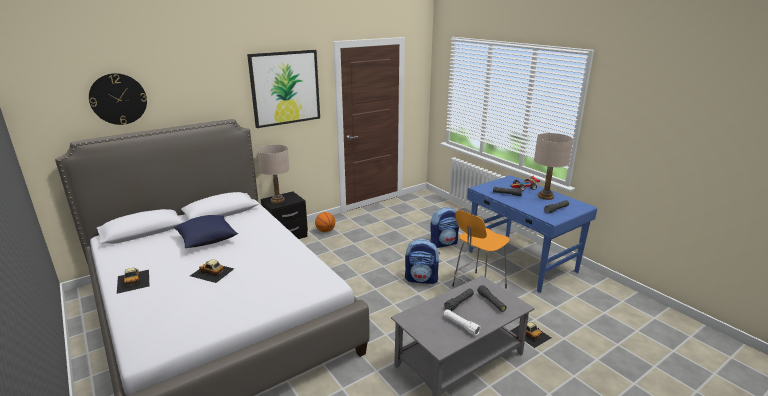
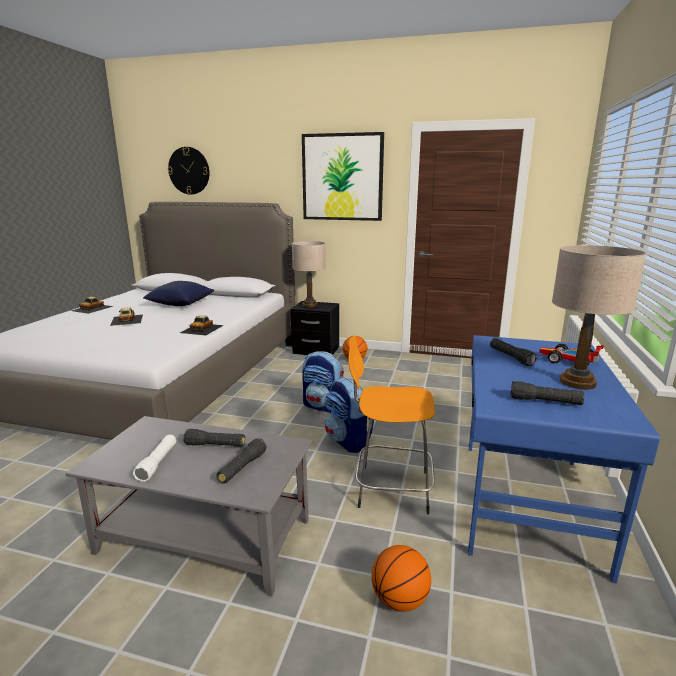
camera: 50 degrees right, 5 degrees down
backpack [430,207,459,248] -> backpack moved to [302,351,344,413]
toy car [510,322,551,348] -> toy car moved to [180,315,224,336]
none -> basketball [372,545,431,612]

